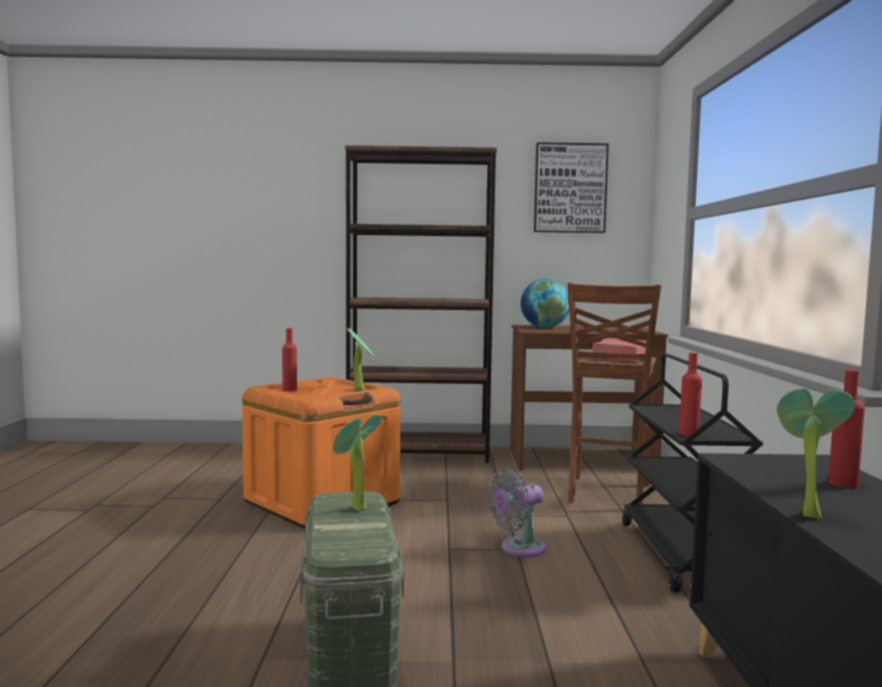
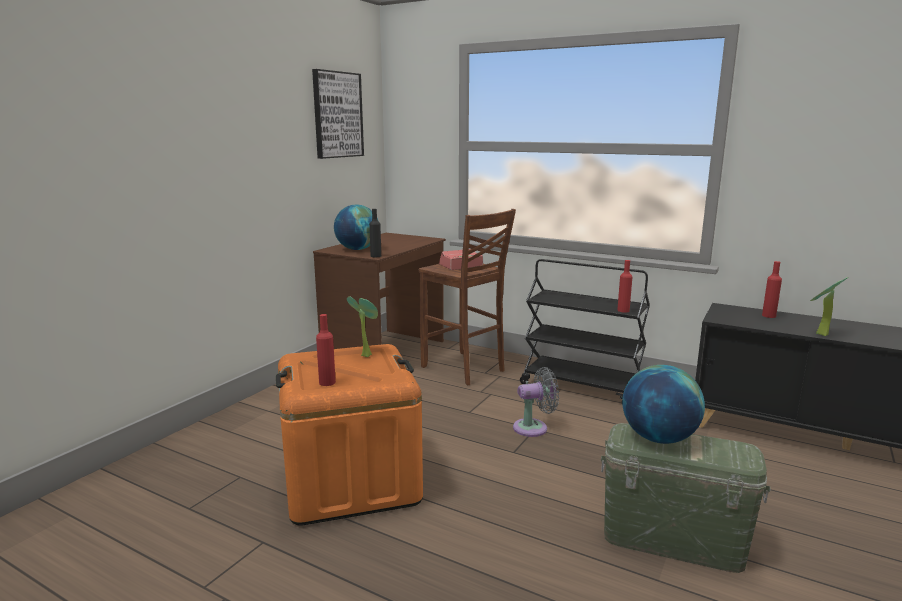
camera: 60 degrees left, 10 degrees up
potted plant [333,414,382,511] -> globe [622,365,705,444]
brown bookcase [345,145,497,463] -> none
grey fan [488,469,547,557] -> grey fan turned 105 degrees counterclockwise [513,367,559,437]
none -> black bottle [369,209,381,257]

